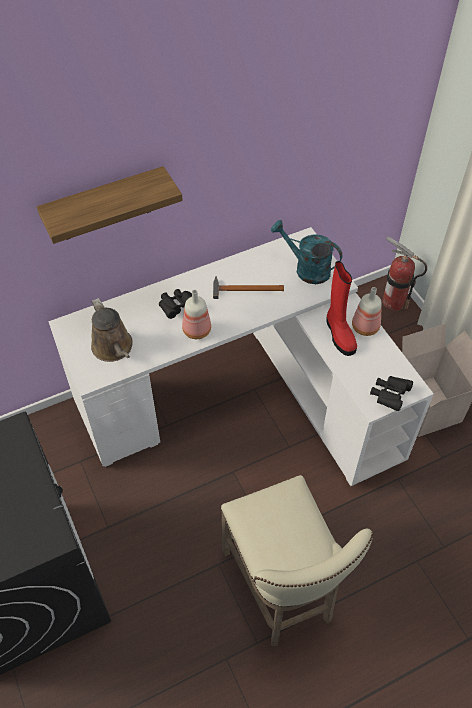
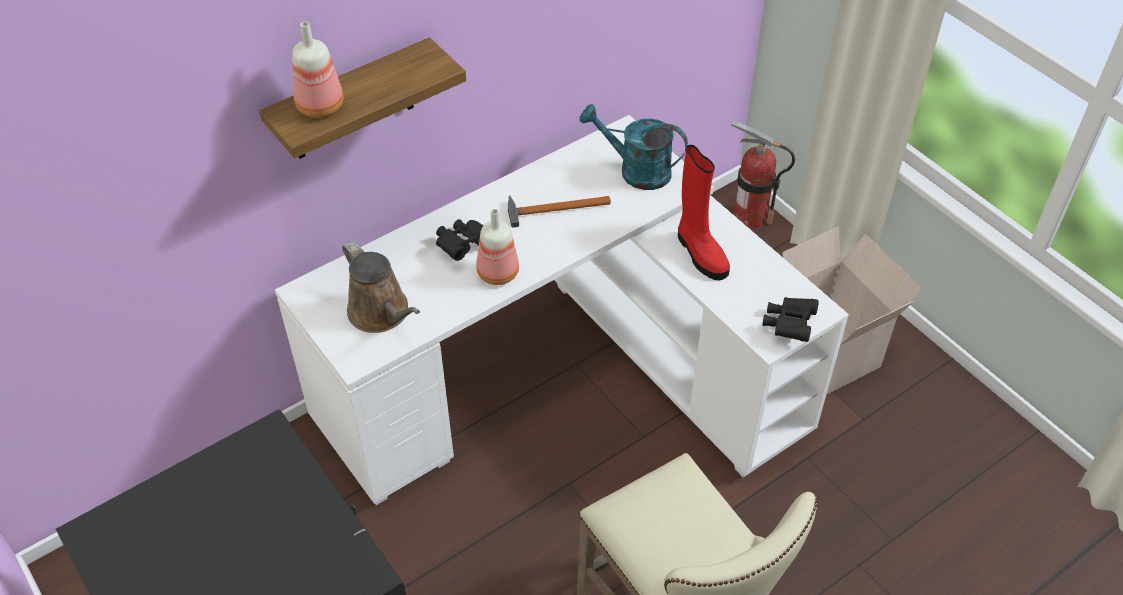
camera: 10 degrees left, 5 degrees down
bottle [352,287,382,336] -> bottle moved to [292,22,344,118]

